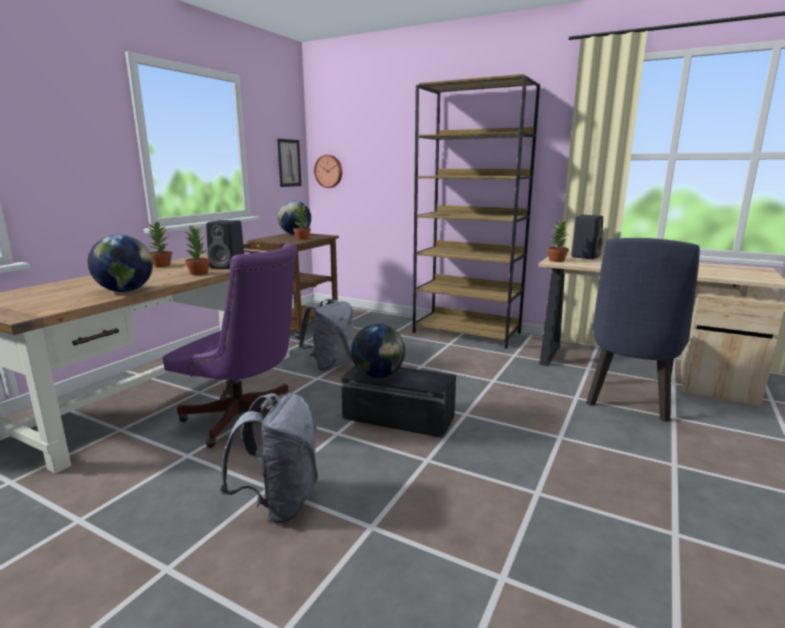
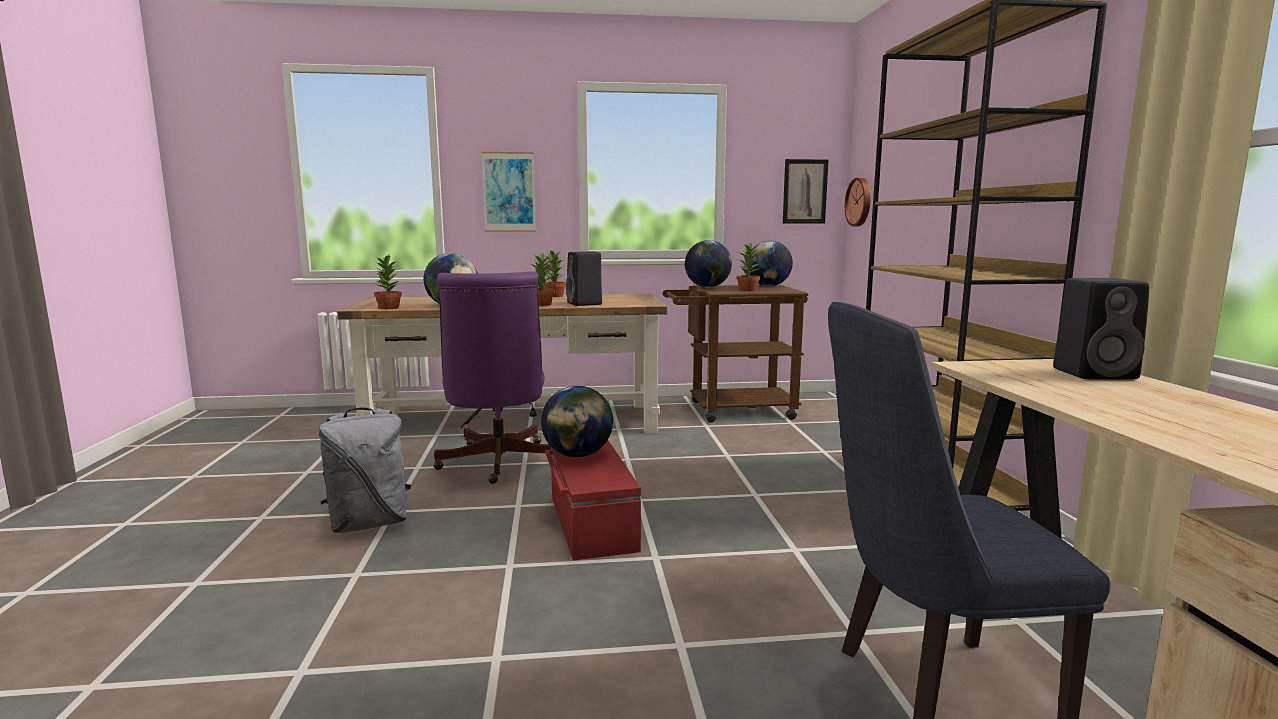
camera: 55 degrees right, 5 degrees down
grey backpack [299,299,354,371] -> none
black storage box [341,366,456,438] -> red storage box [545,440,641,561]
potted plant [547,218,569,262] -> potted plant moved to [374,255,402,309]
none -> picture [482,152,536,232]
none -> globe [685,240,732,287]

